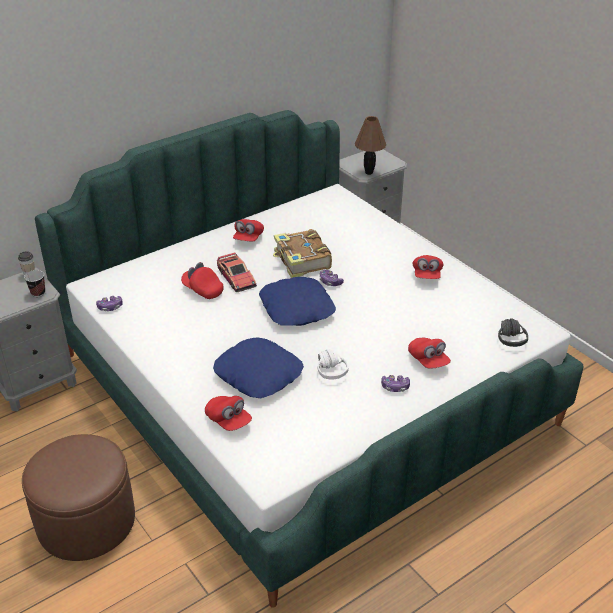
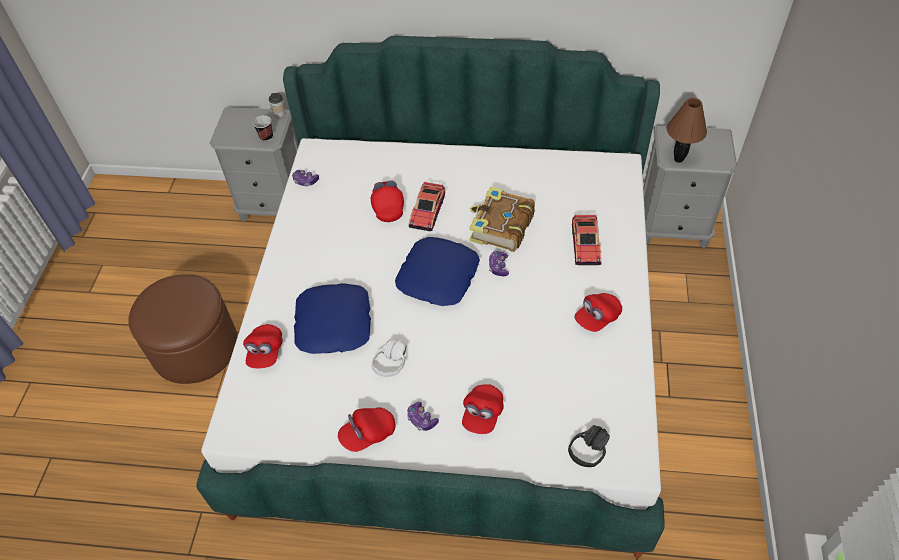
camera: 45 degrees right, 15 degrees up
red cap [233,219,264,241] -> red cap moved to [338,407,395,452]
none -> toy car [572,215,601,265]

